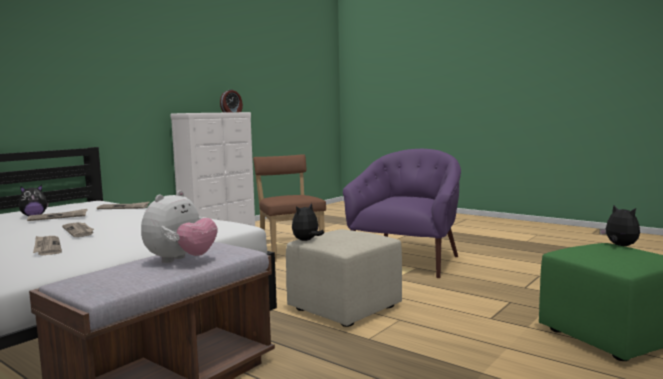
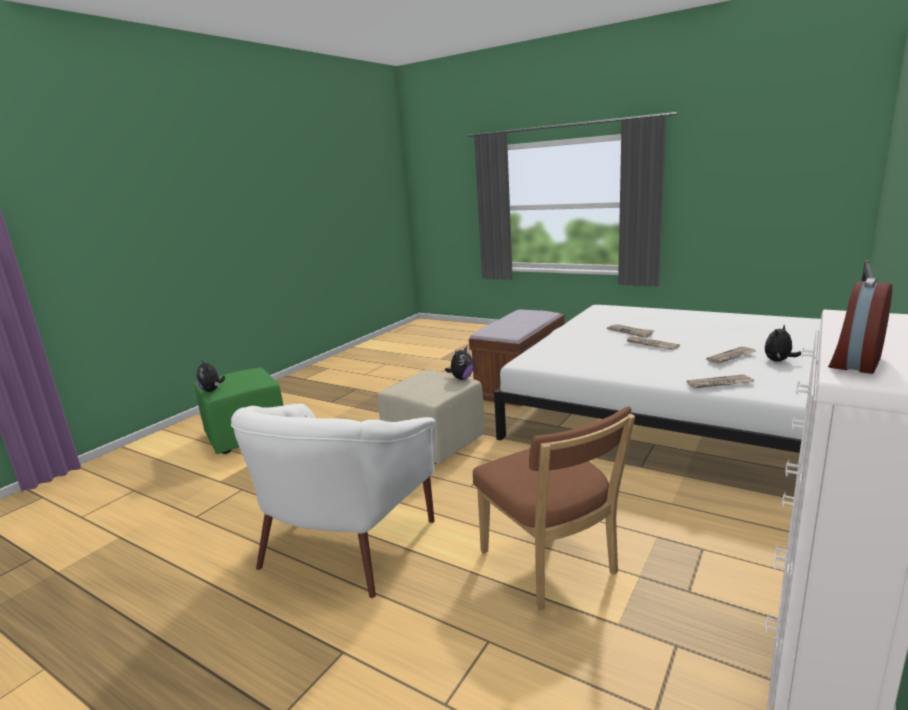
camera: 175 degrees right, 10 degrees up
plush toy [141,191,218,263] -> none
purple armchair [343,149,461,278] -> white armchair [231,404,436,598]

